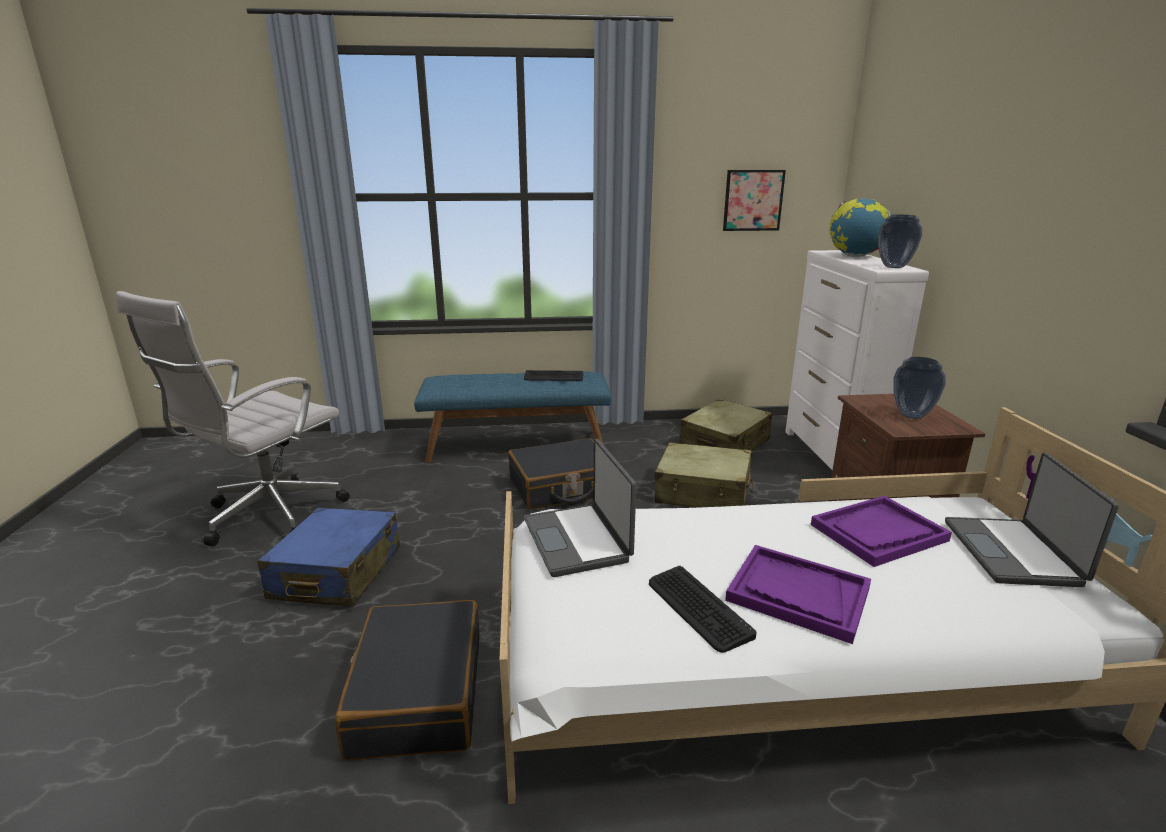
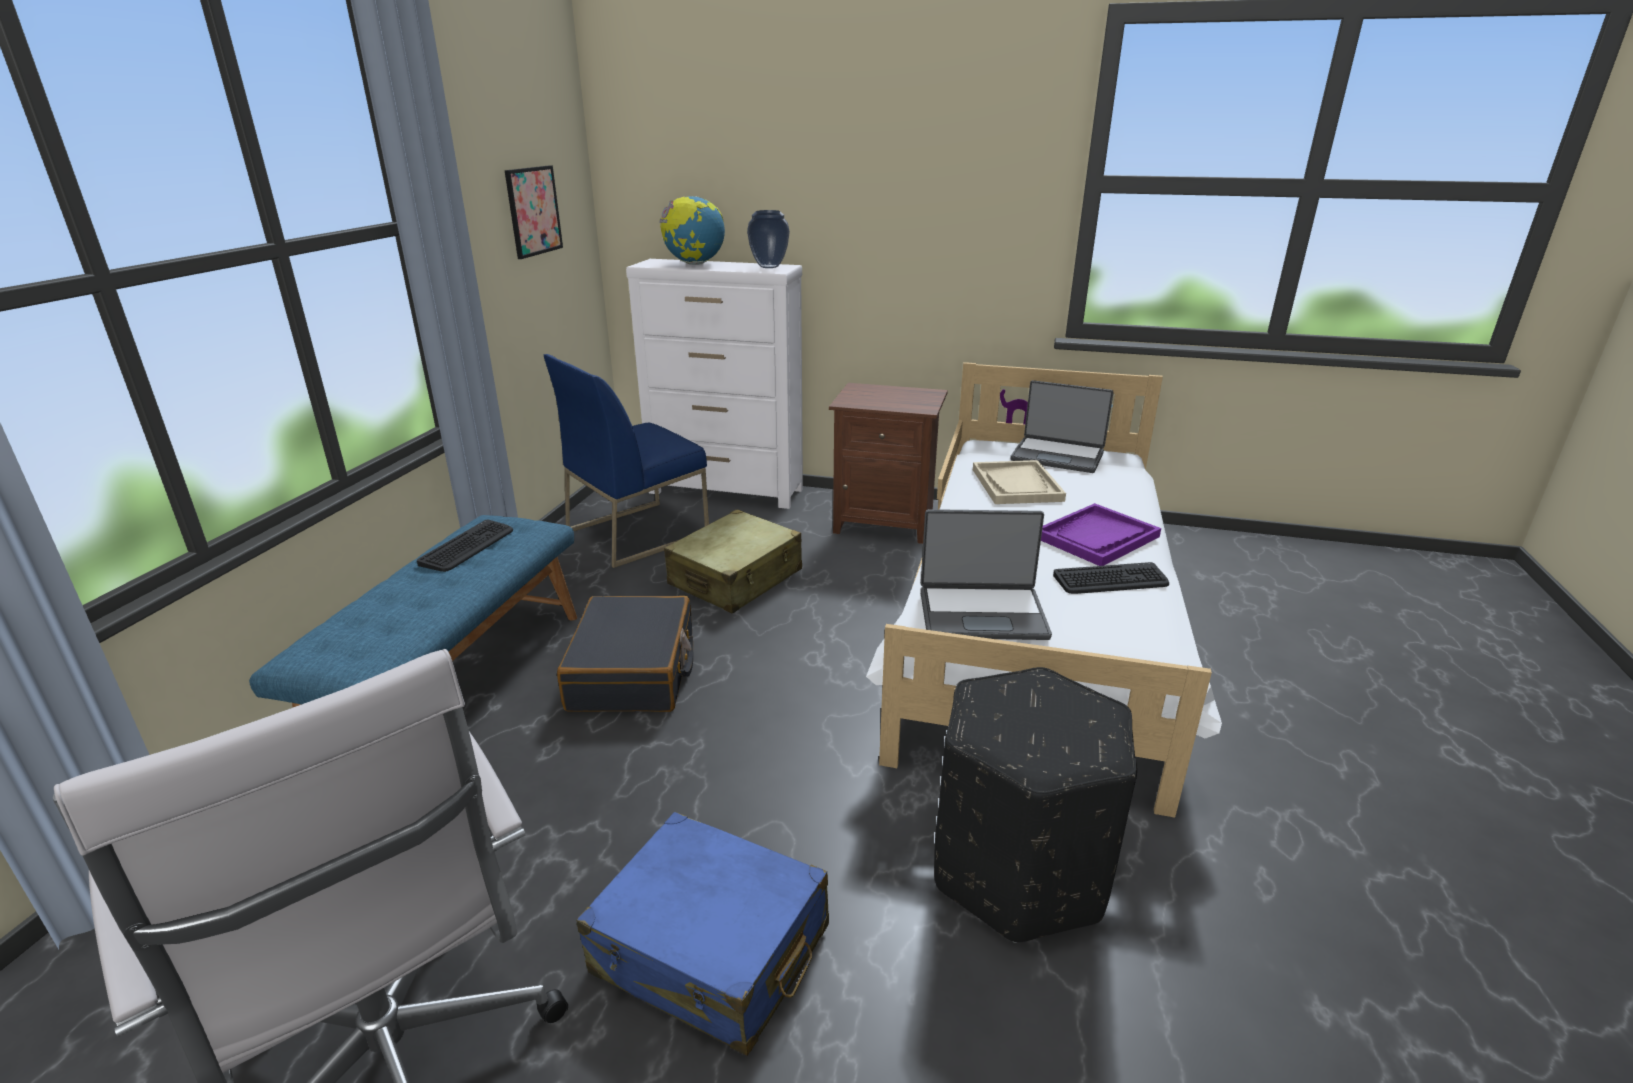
camera: 70 degrees left, 5 degrees up
black suitcase [335,600,480,761] -> black ottoman [934,667,1137,943]
beige suitcase [679,398,772,451] -> blue chair [543,354,709,568]
purple tray [811,496,952,567] -> beige tray [973,460,1066,504]
vase [893,357,946,419] -> none

